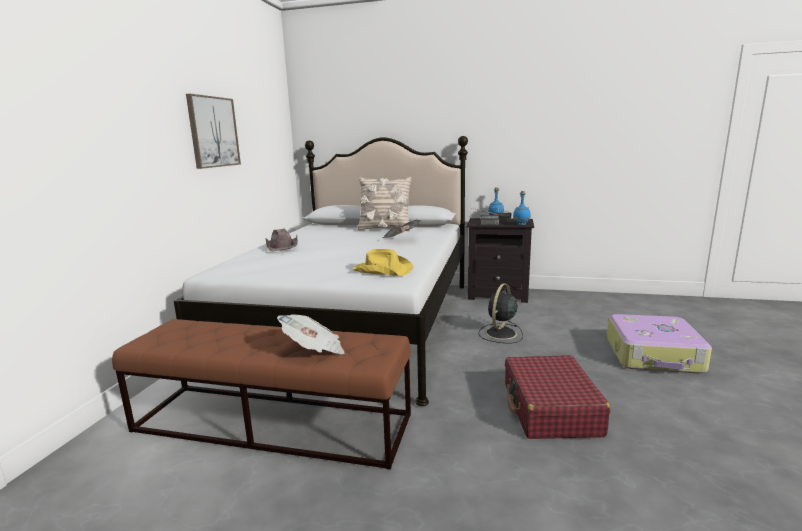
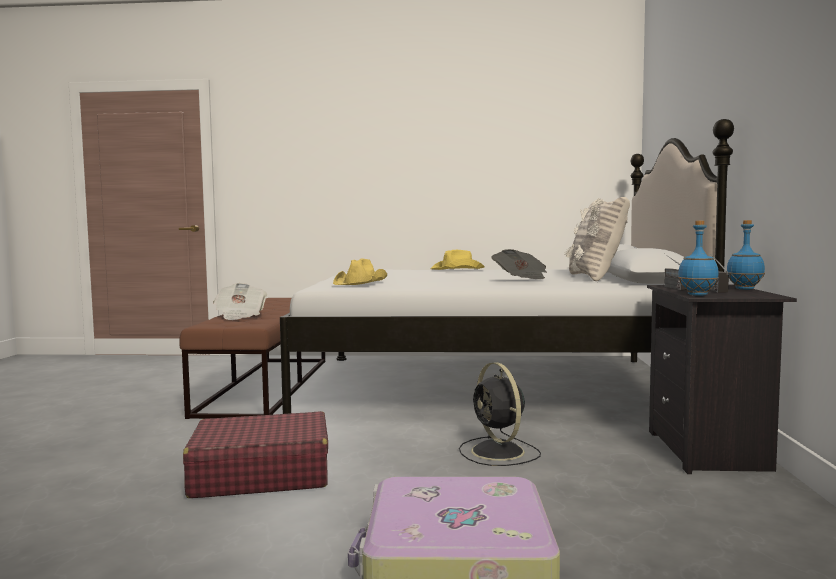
camera: 80 degrees right, 10 degrees down
picture [186,94,241,169] -> none
brown hat [266,228,298,251] -> yellow hat [430,250,485,270]
black fan [478,283,523,343] -> black fan turned 135 degrees counterclockwise [459,362,541,466]

